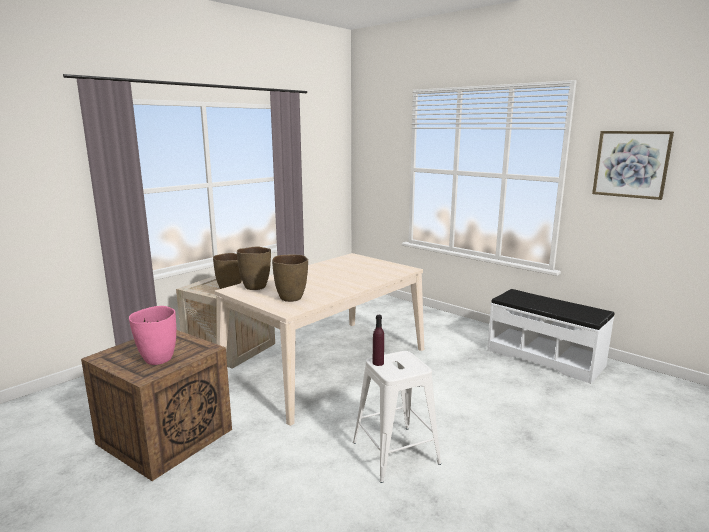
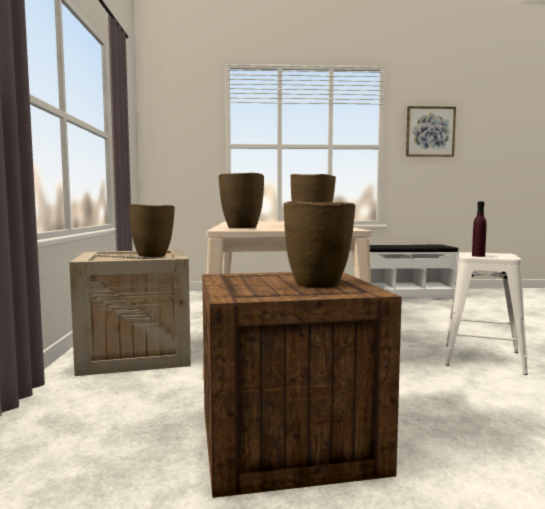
camera: 45 degrees left, 10 degrees down
pink vase [129,306,176,365] -> brown vase [284,201,355,288]

